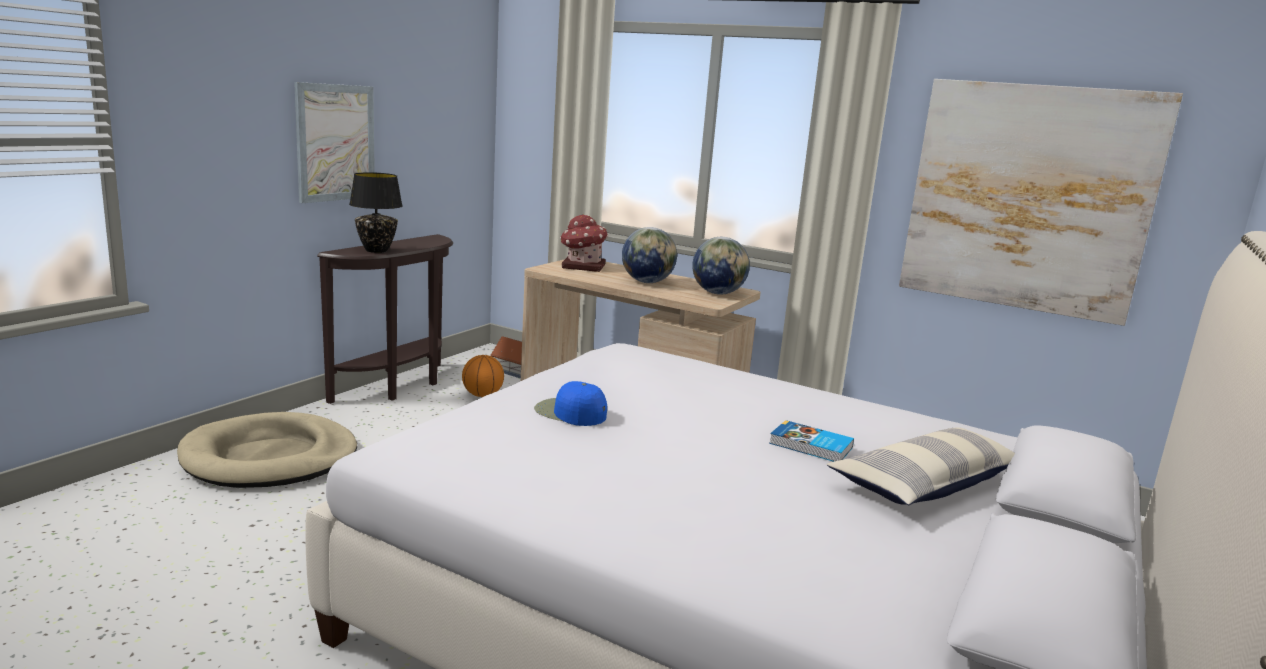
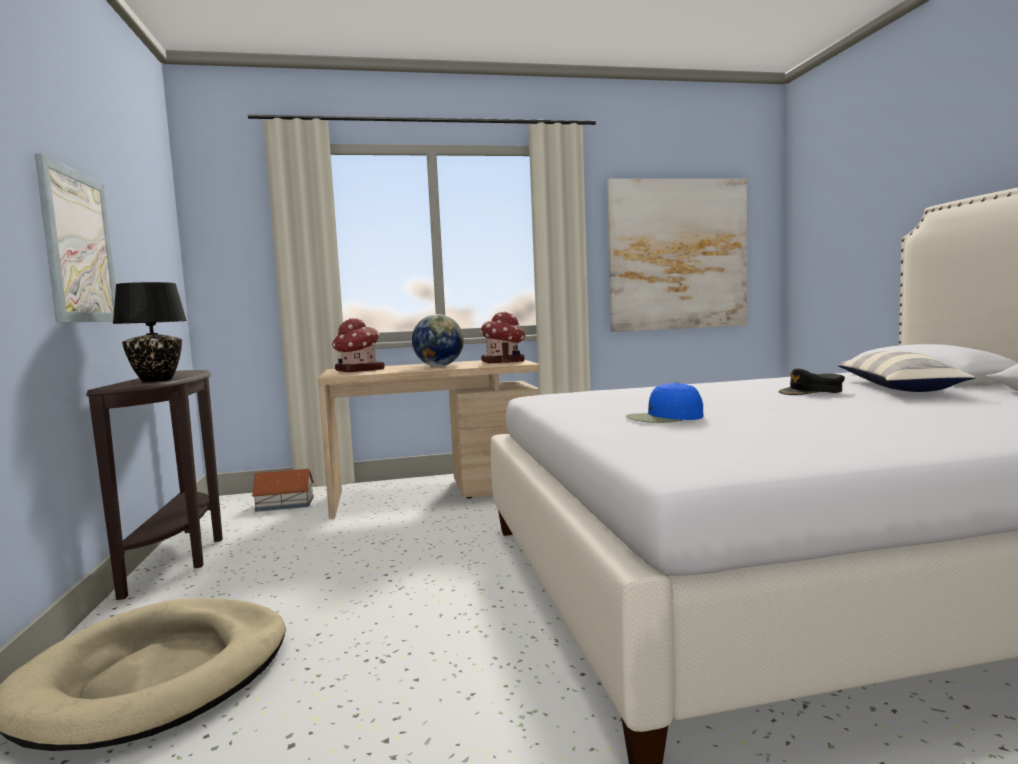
camera: 40 degrees left, 10 degrees down
basketball [462,355,504,397] -> none
globe [692,237,750,295] -> toy house [480,311,525,363]
book [769,420,854,462] -> black cap [778,369,845,395]

